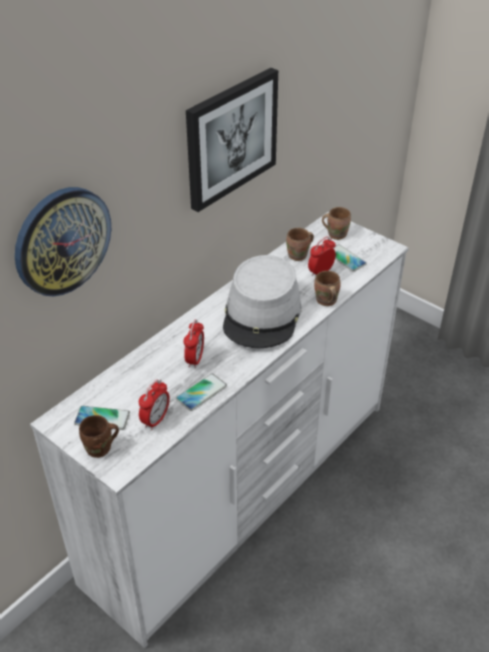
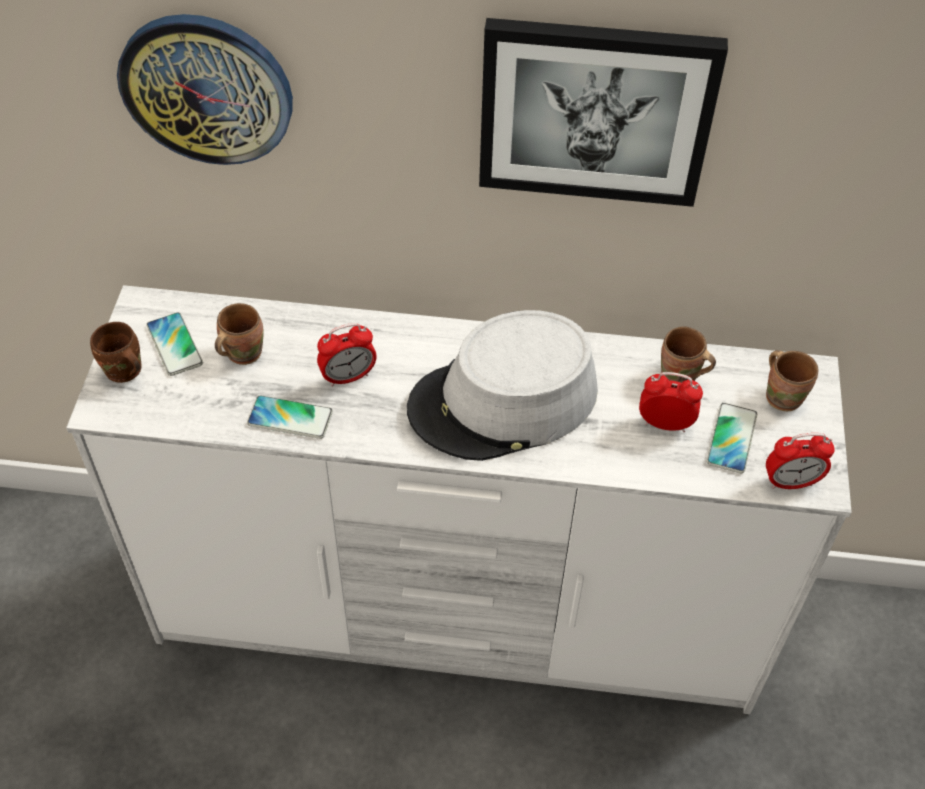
camera: 55 degrees right, 10 degrees up
alarm clock [139,379,170,430] -> alarm clock moved to [766,433,835,489]
brown mug [314,271,341,306] -> brown mug moved to [215,303,264,365]

